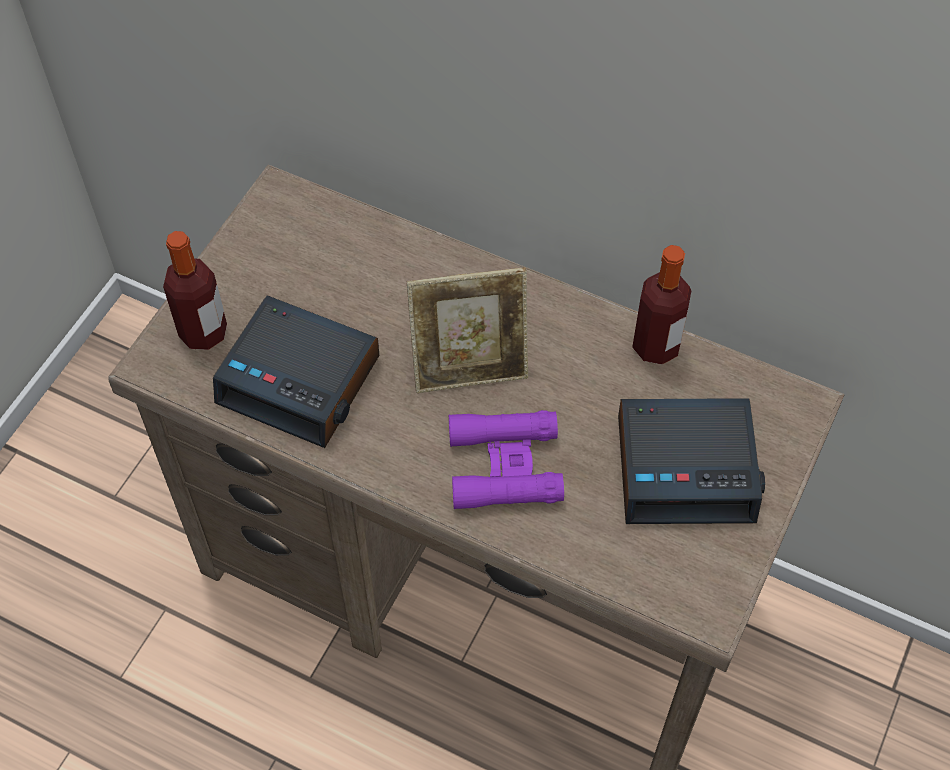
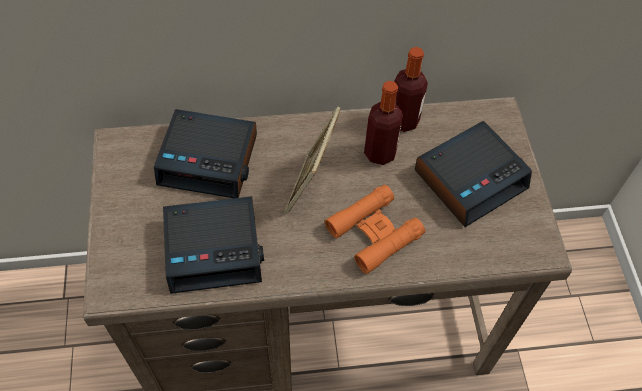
camera: 35 degrees left, 0 degrees up
bottle [163,231,227,350] -> bottle moved to [364,81,403,165]
picture frame [407,267,528,393] -> picture frame turned 150 degrees clockwise [284,107,341,214]
purple binoculars [449,410,564,509] -> orange binoculars [325,185,425,274]
none -> alarm clock [154,109,257,198]

